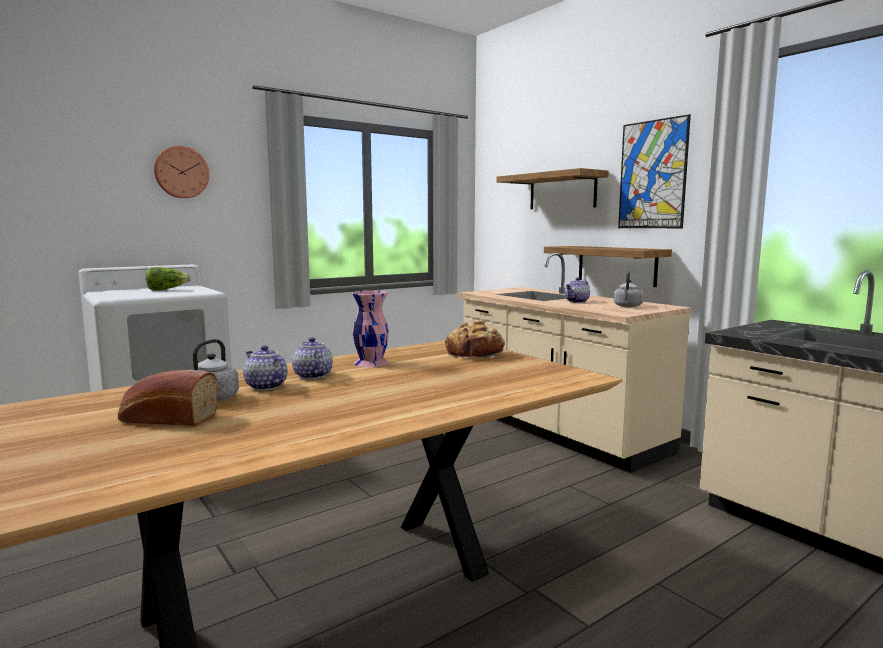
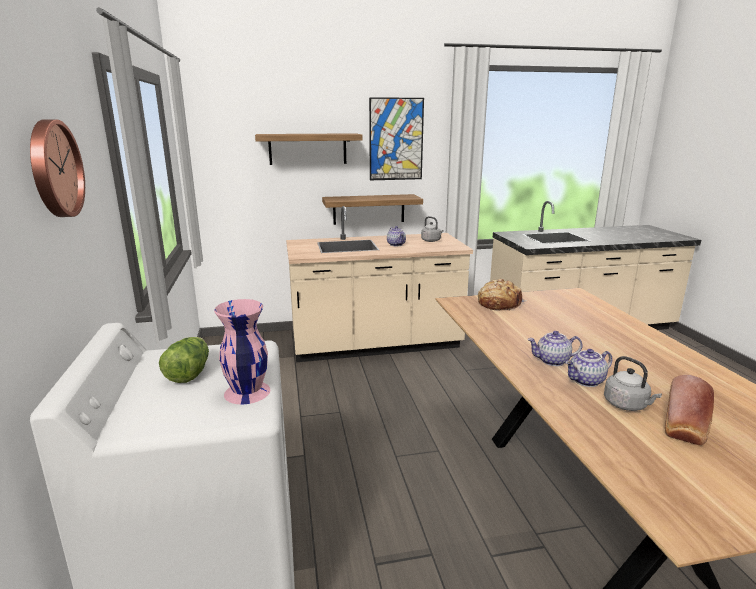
camera: 65 degrees left, 10 degrees up
pink vase [352,290,389,367] -> pink vase moved to [214,299,270,404]

